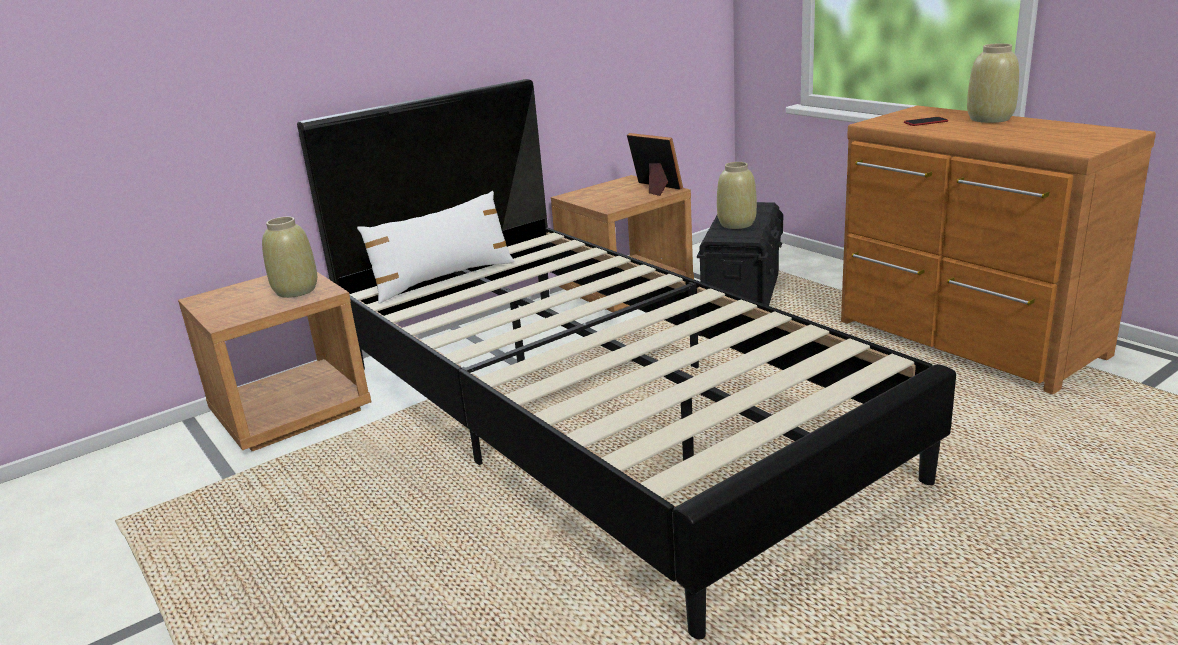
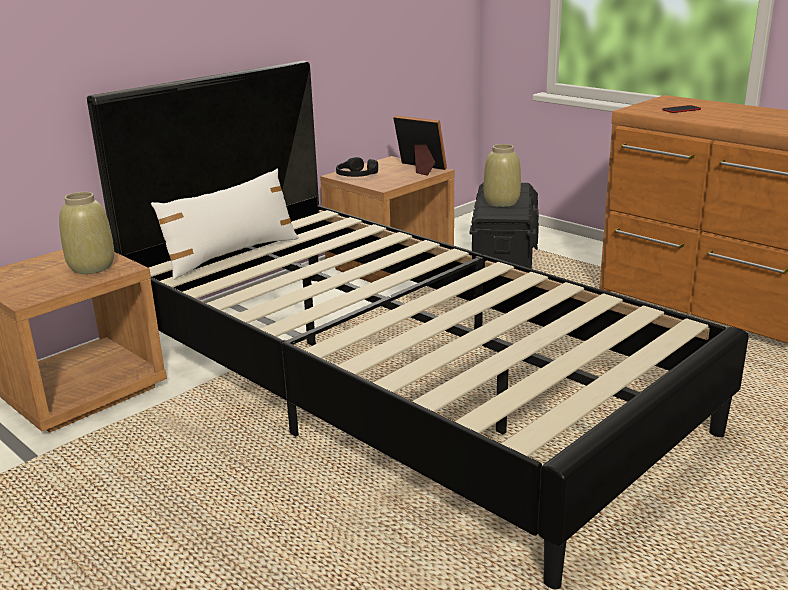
camera: 10 degrees left, 0 degrees up
beige vase [967,43,1019,123] -> none
none -> black headphones [336,157,378,177]

